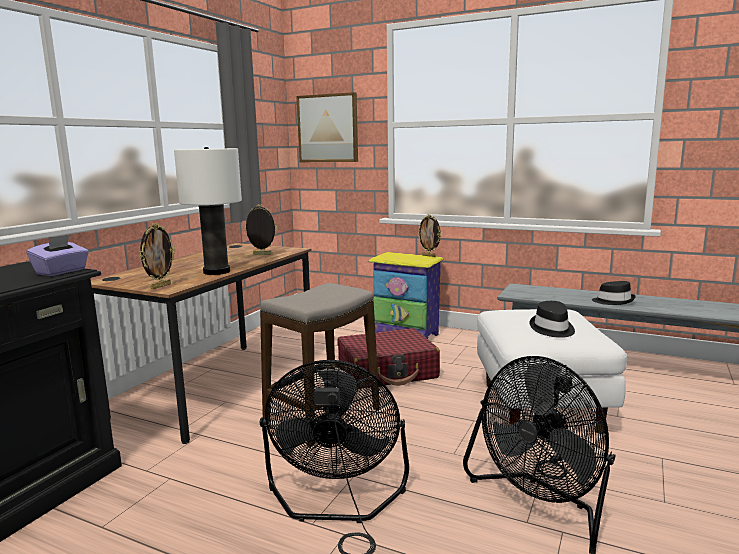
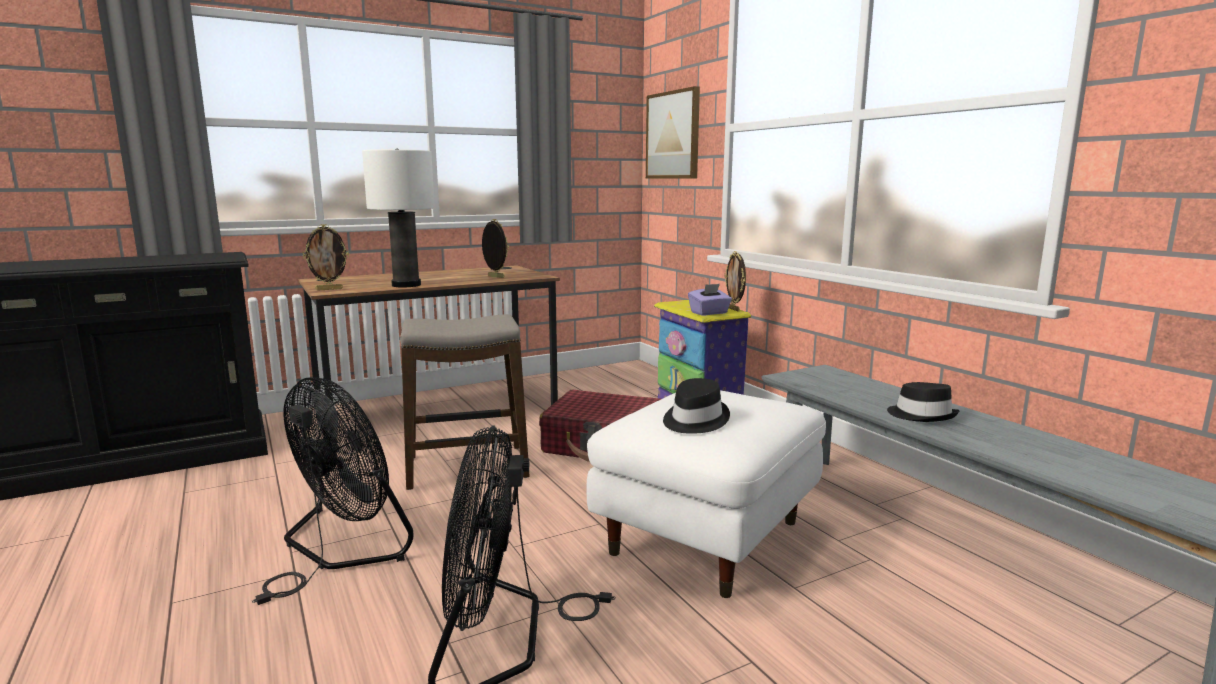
camera: 35 degrees right, 0 degrees up
purple tissue box [26,234,89,276] -> purple tissue box moved to [688,284,732,315]

